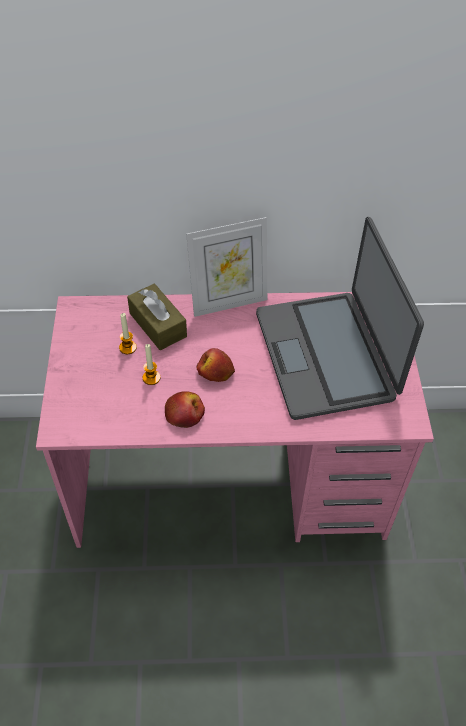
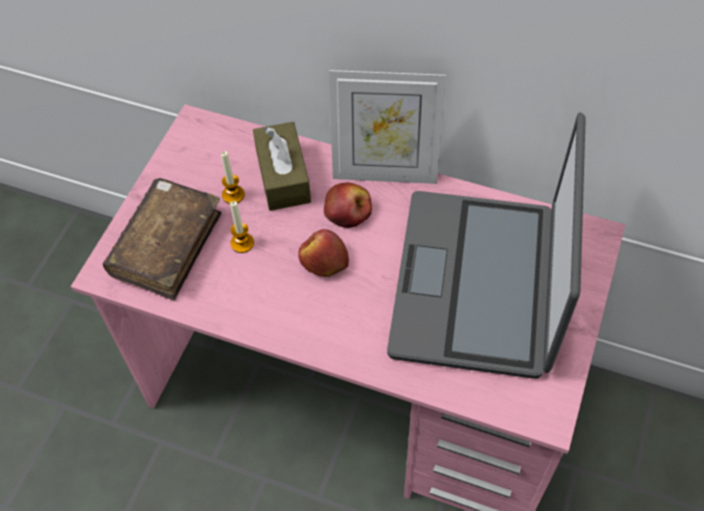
camera: 25 degrees right, 5 degrees up
apple [165,391,205,428] -> apple moved to [324,182,372,228]
none -> brown book [103,178,222,300]

